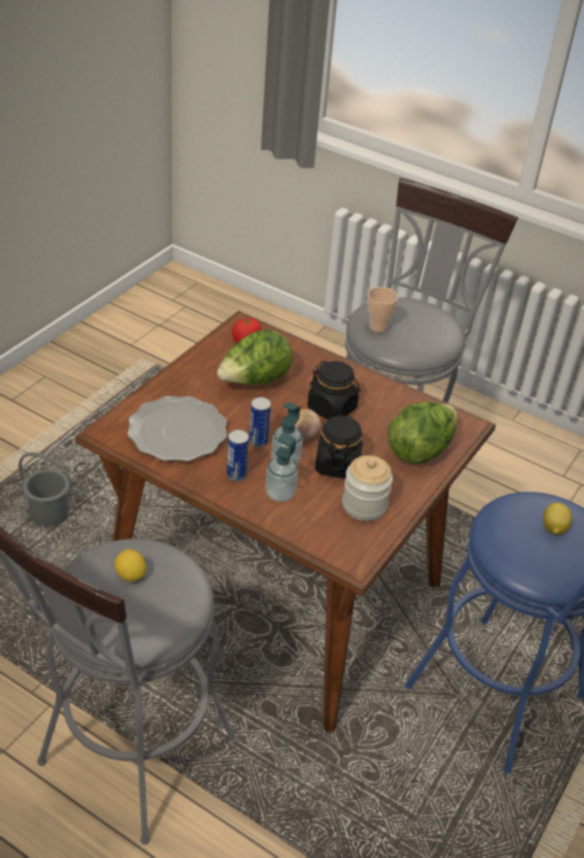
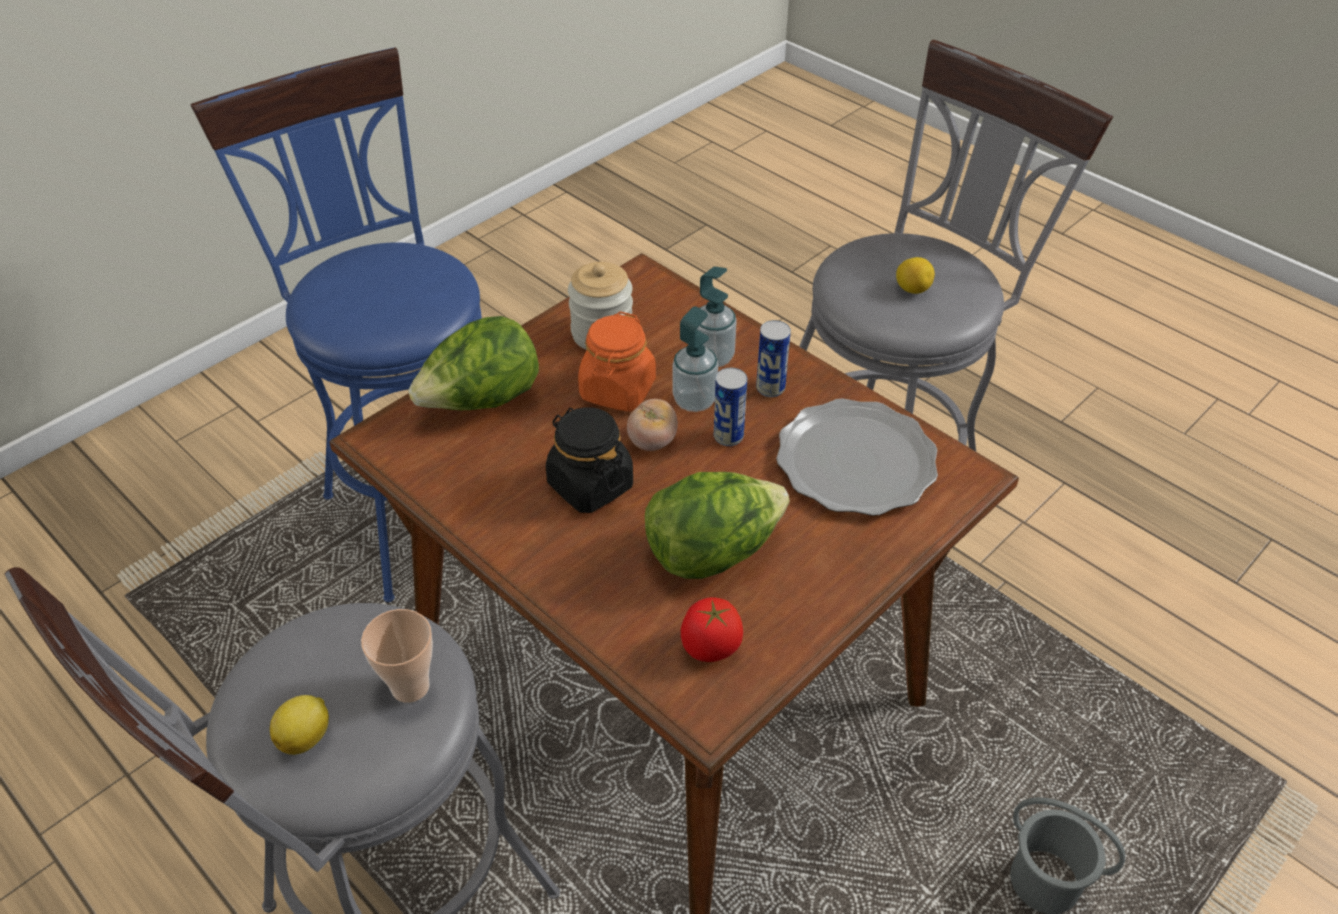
camera: 165 degrees left, 5 degrees up
black jar [315,414,363,478] -> orange jar [578,311,656,412]
lemon [543,503,572,535] -> lemon moved to [270,695,329,755]

